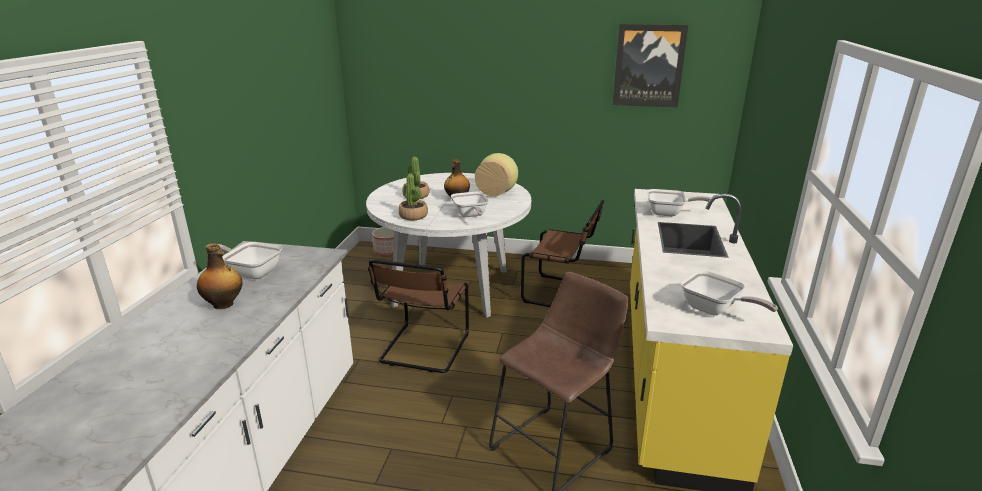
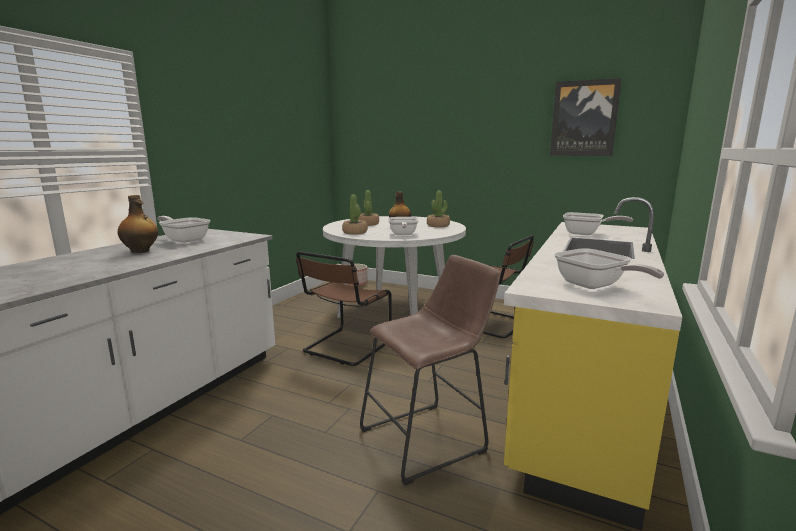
camera: 15 degrees right, 10 degrees down
vase [475,153,518,196] -> potted plant [427,191,450,227]

